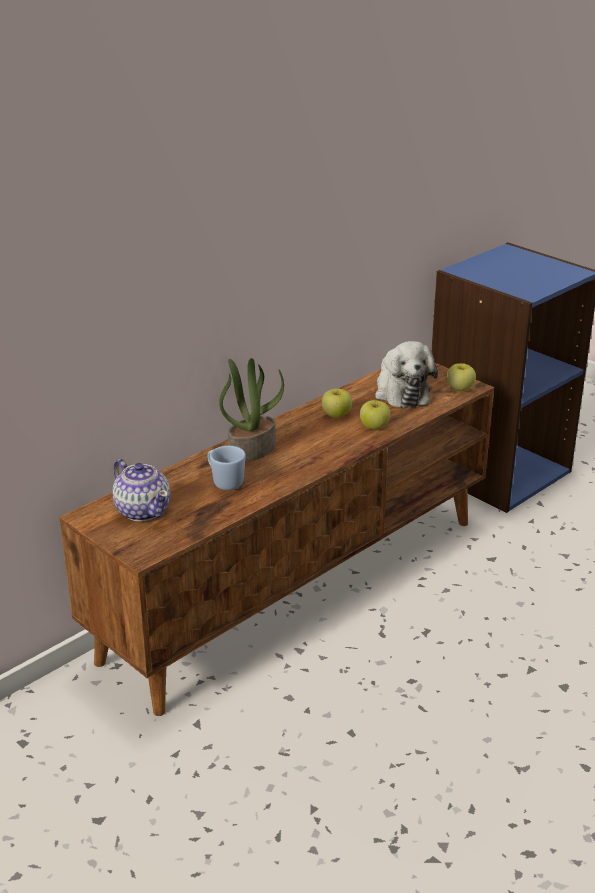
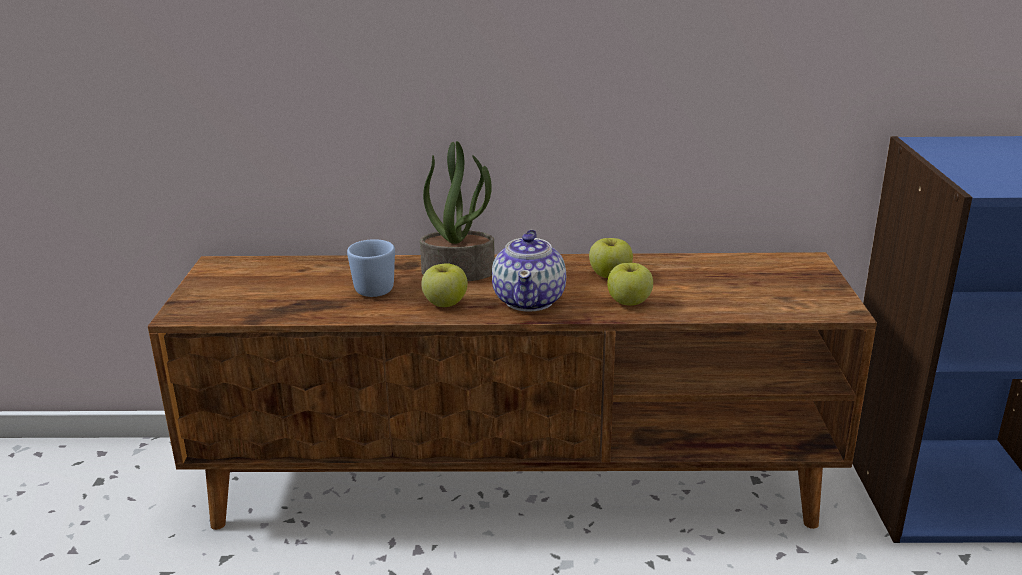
camera: 45 degrees right, 5 degrees down
teapot [113,459,170,522] -> teapot moved to [492,229,566,311]
plush toy [375,341,438,408] -> none
apple [447,363,476,391] -> apple moved to [421,263,468,307]

